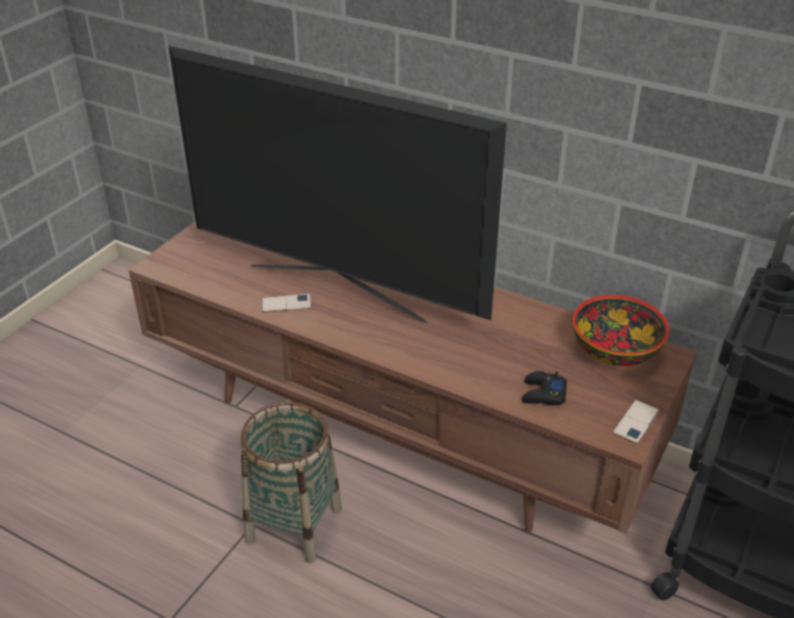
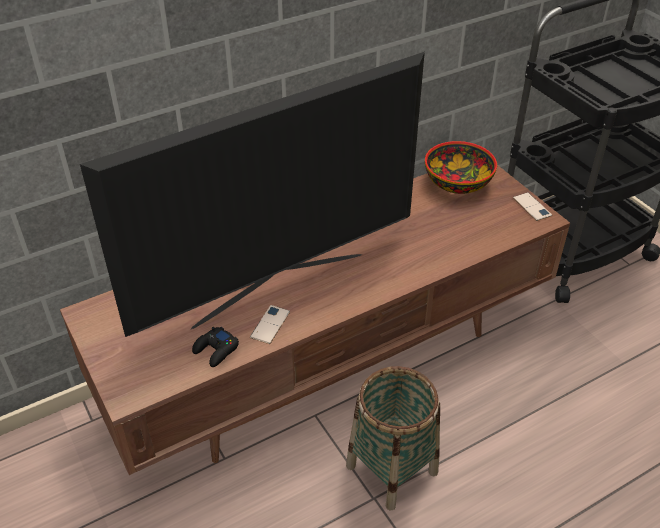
camera: 60 degrees left, 5 degrees up
black game controller [522,371,567,405] -> black game controller moved to [192,327,239,367]

